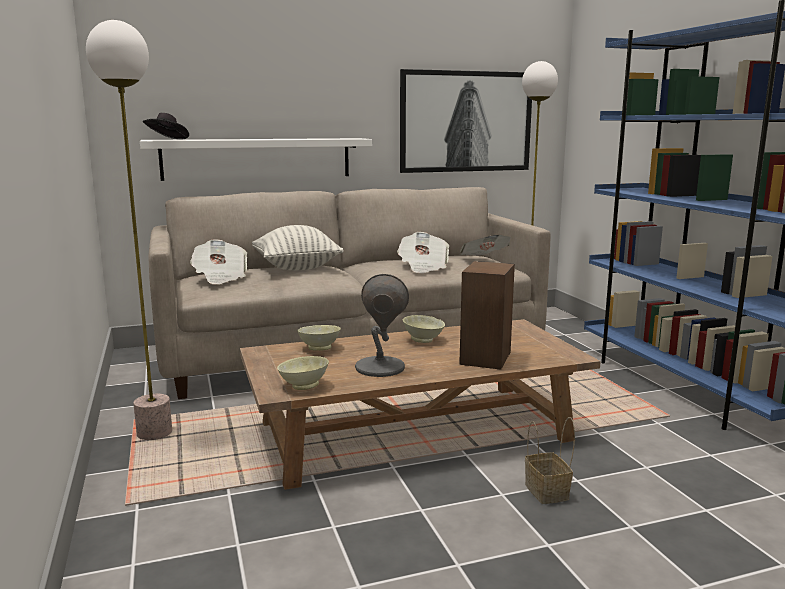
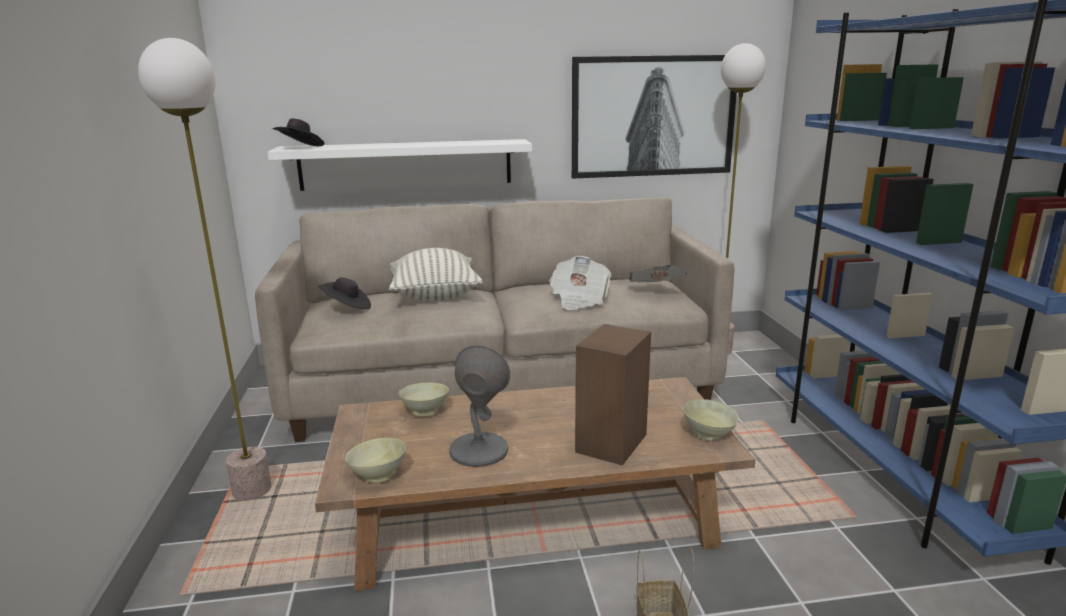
camera: 10 degrees right, 5 degrees up
newspaper [190,240,247,284] -> black hat [319,277,371,309]
beige bowl [403,315,445,343] -> beige bowl moved to [683,399,739,441]

